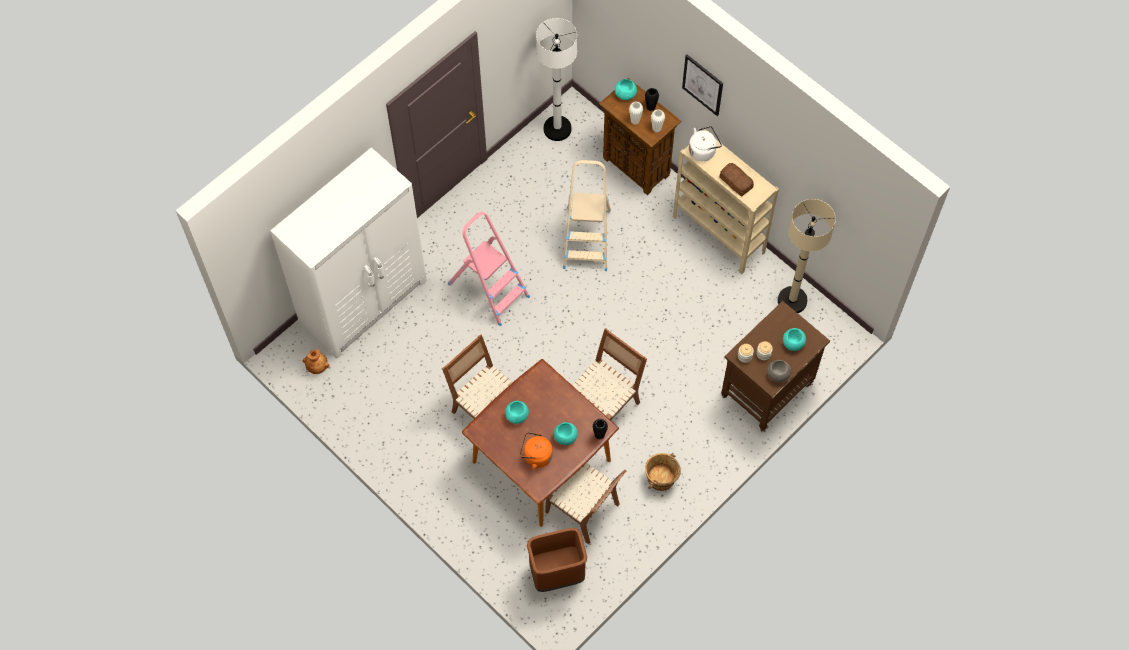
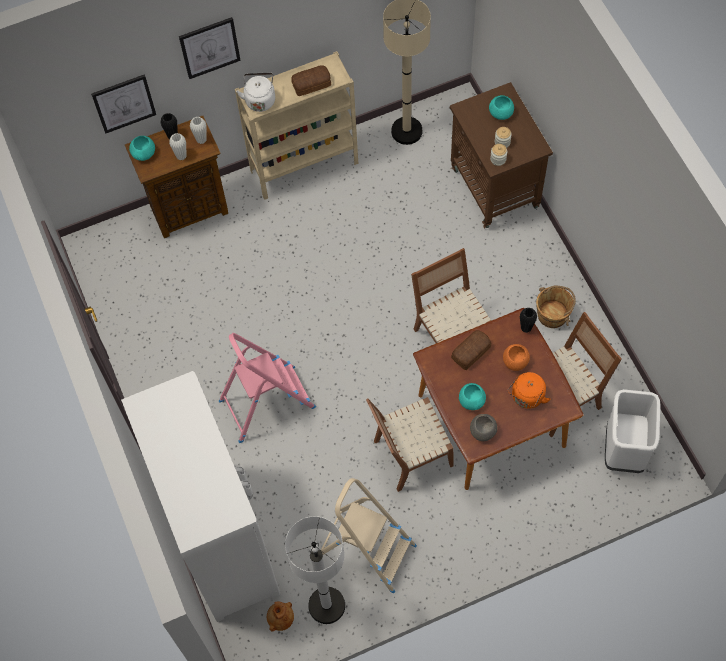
camera: 65 degrees left, 0 degrees up
brown trash can [527,528,587,592] -> white trash can [605,389,661,473]
white floor lamp [536,18,577,141] -> white floor lamp moved to [285,516,345,624]
turquoise bowl [554,422,578,445] -> orange bowl [503,344,530,371]
beige step ladder [563,160,611,271] -> beige step ladder moved to [321,478,417,593]
grey bowl [767,360,791,382] -> grey bowl moved to [470,414,497,441]
none -> picture [91,74,156,134]
none -> bread [451,330,491,370]

